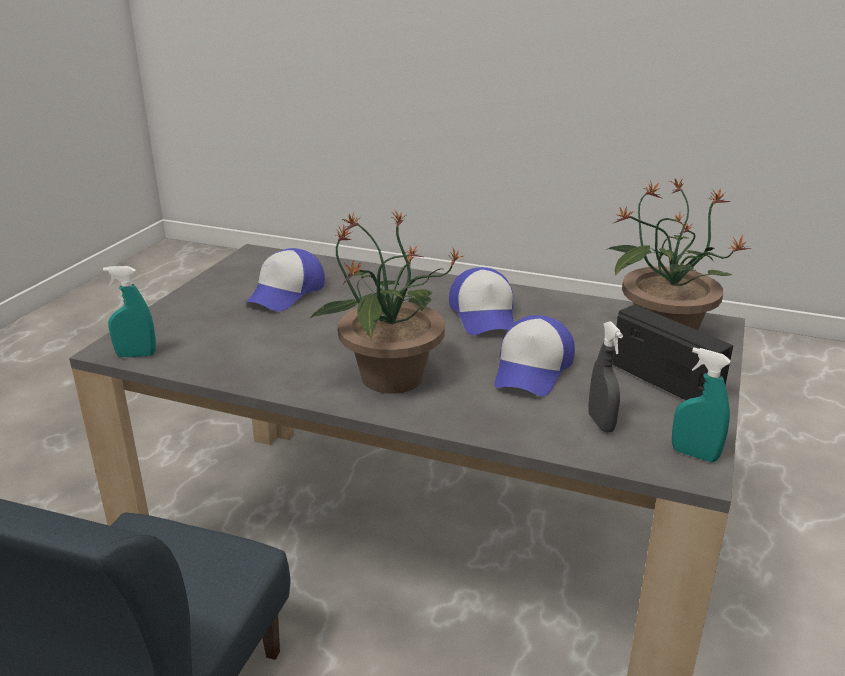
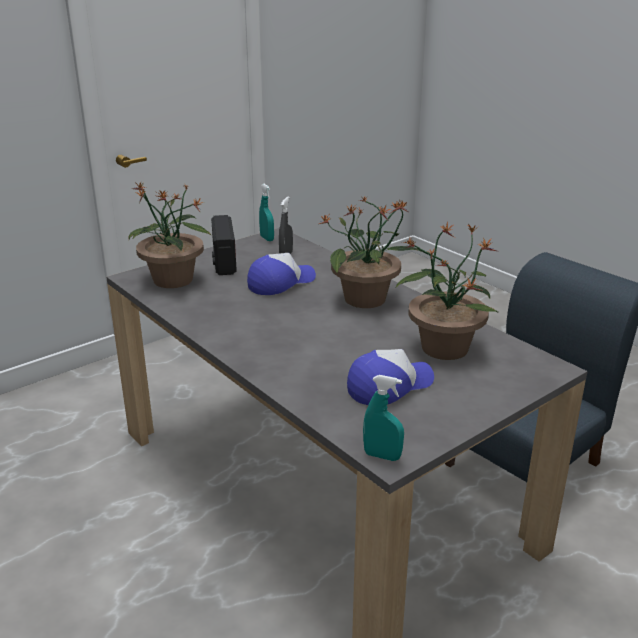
camera: 150 degrees left, 0 degrees up
turquoise spray bottle [103,266,156,357] -> turquoise spray bottle moved to [363,375,404,461]
cap [449,267,514,335] -> none
none -> potted plant [396,222,498,360]

